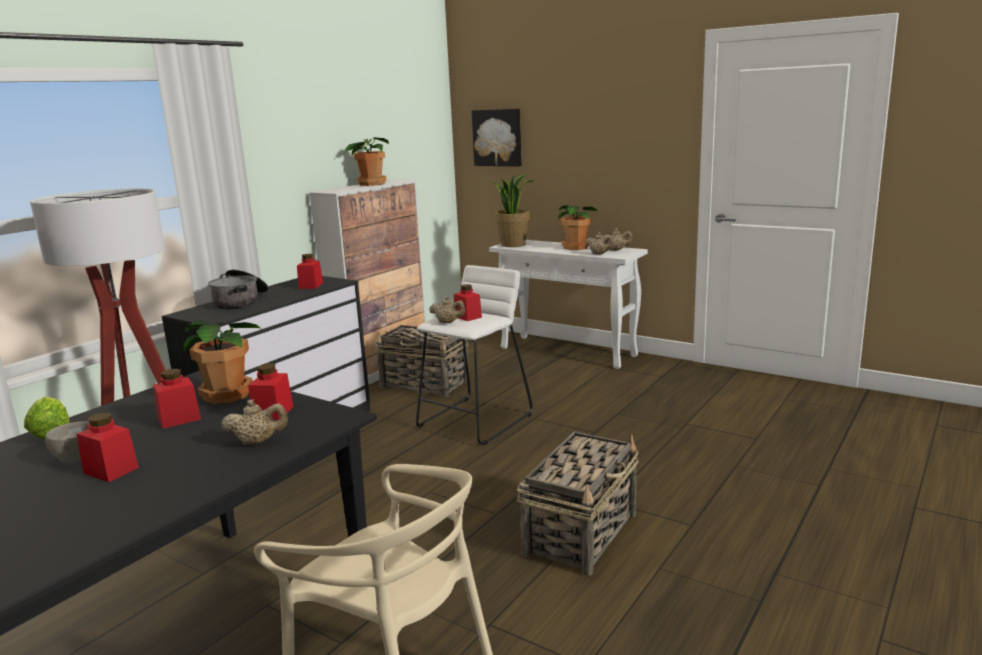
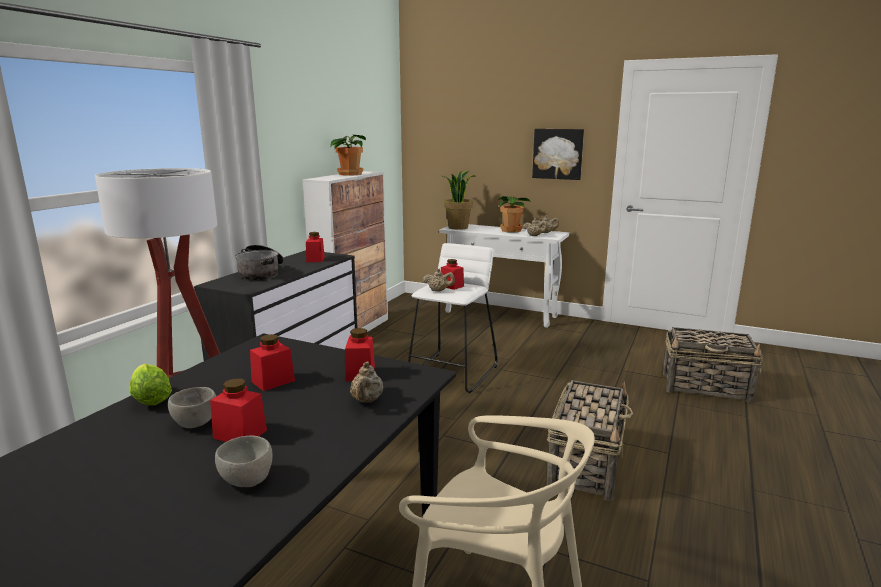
camera: 10 degrees left, 0 degrees up
potted plant [184,320,261,404] -> none
beige teapot [221,399,288,445] -> beige teapot turned 105 degrees clockwise [350,362,383,403]
basket [374,325,469,398] -> basket moved to [663,327,763,403]
picture [472,109,522,167] -> picture moved to [532,129,584,180]
none -> grey bowl [215,435,272,487]

